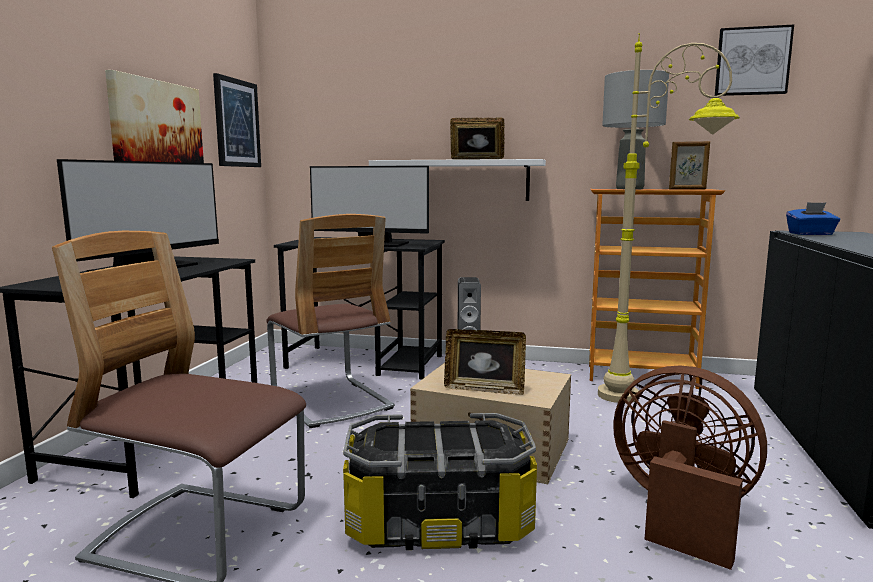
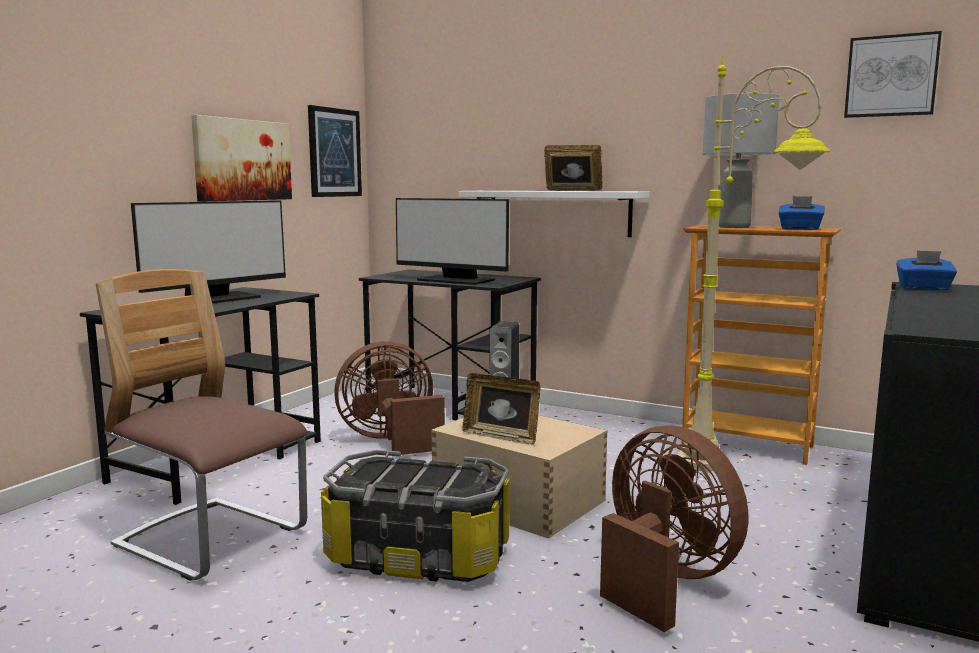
camera: 15 degrees right, 0 degrees up
chair [266,214,395,428] -> brown fan [334,341,445,455]
picture frame [669,141,710,189] -> blue tissue box [779,196,825,230]

